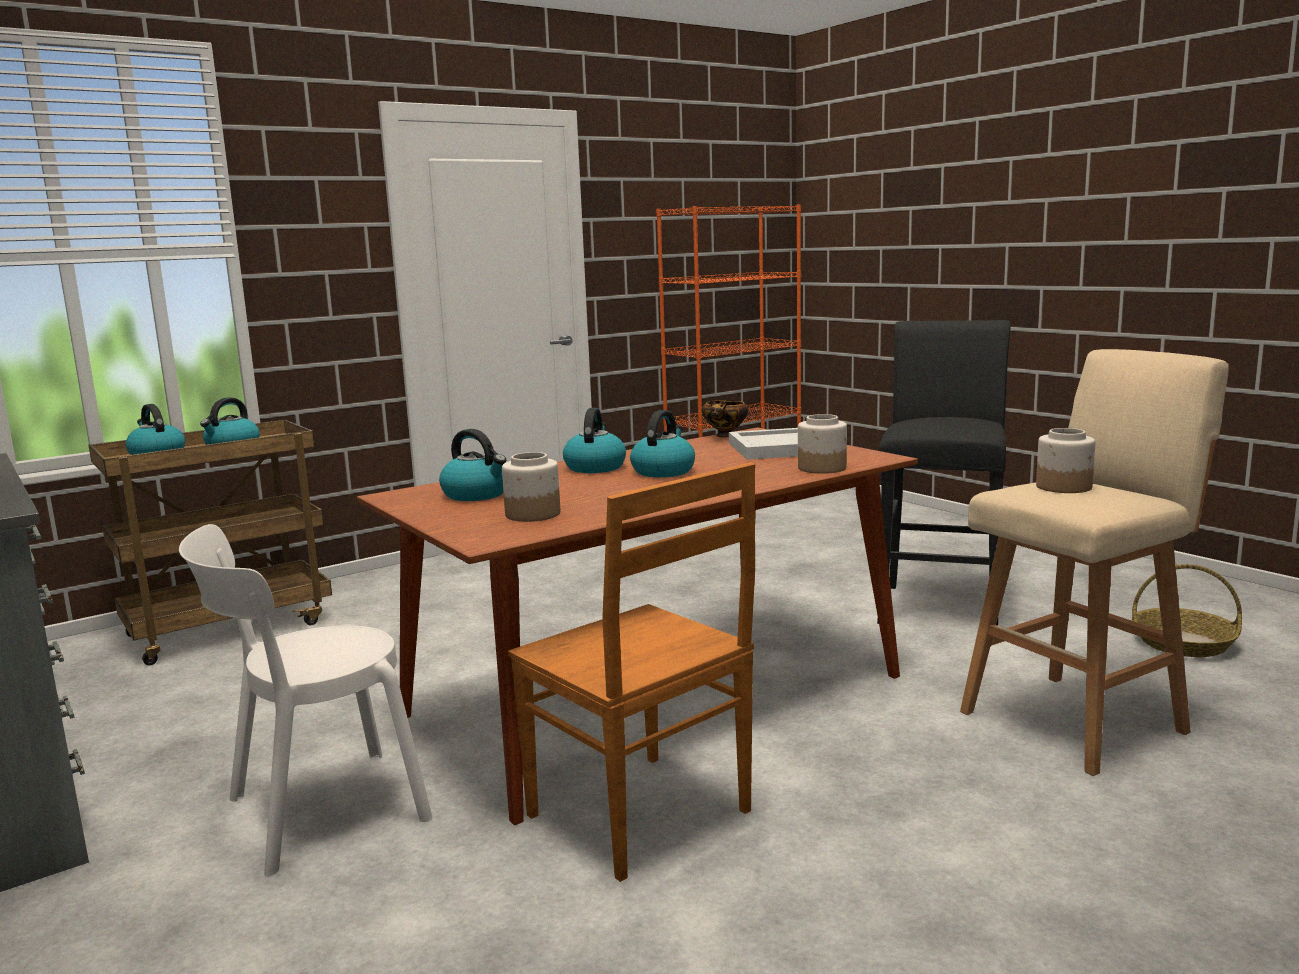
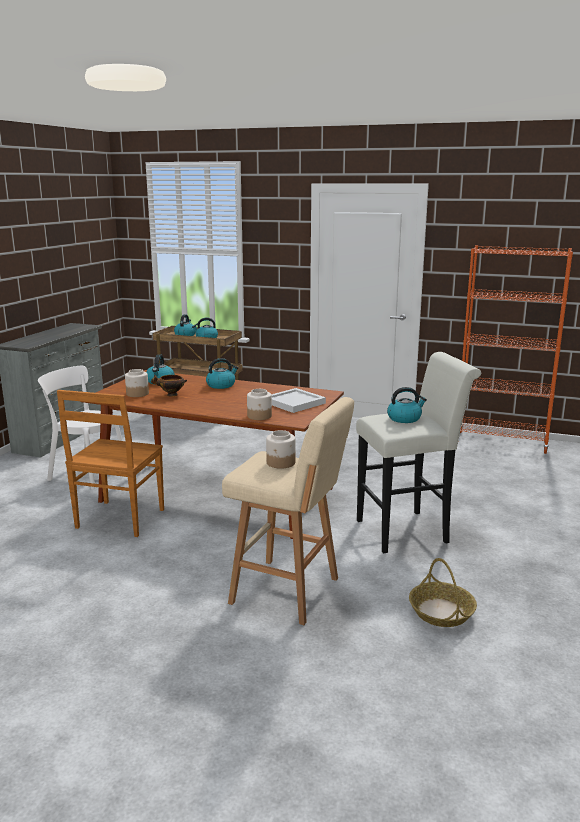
camera: 55 degrees right, 5 degrees up
kettle [630,410,695,477] -> kettle moved to [387,387,427,423]
bowl [701,401,748,437] -> bowl moved to [151,374,187,396]
black stool [877,320,1010,626] -> white stool [356,352,481,553]

